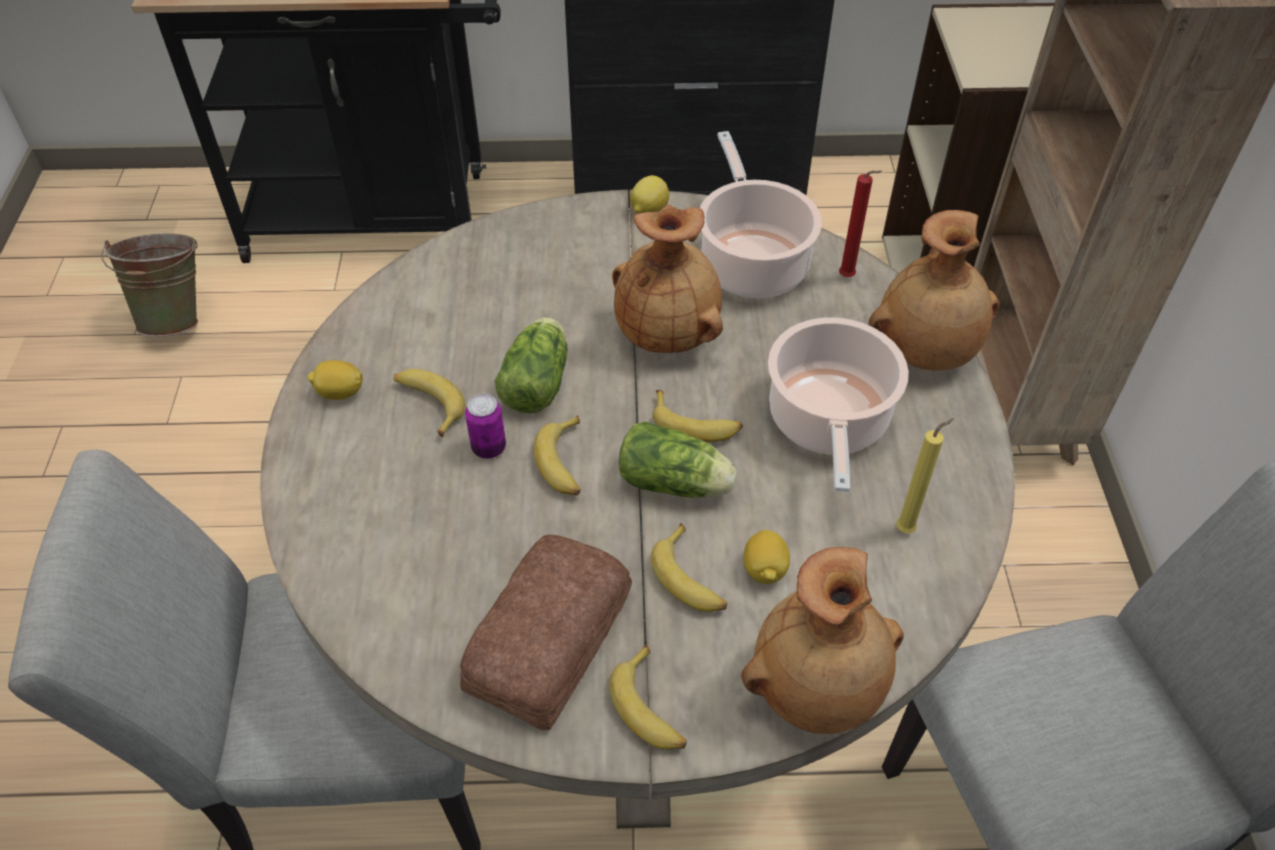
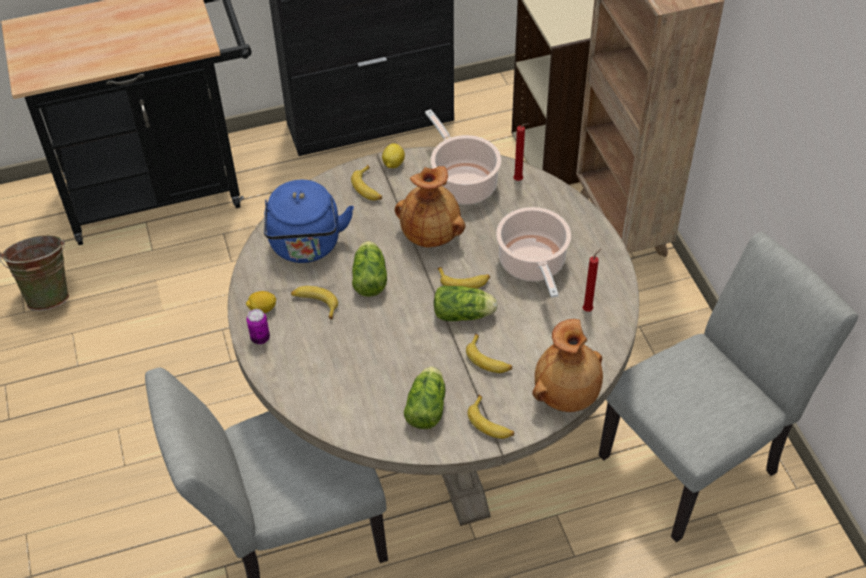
camera: 15 degrees left, 0 degrees up
bread [460,535,632,730] -> lettuce [404,366,445,429]
can [465,394,506,459] -> can moved to [246,309,270,344]
banana [533,416,581,495] -> banana moved to [351,165,382,201]
lemon [743,530,790,584] -> none
brown vase [868,210,1000,371] -> none
yellow candle [896,418,954,533] -> red candle [583,249,601,312]
none -> blue kettle [264,180,354,263]

